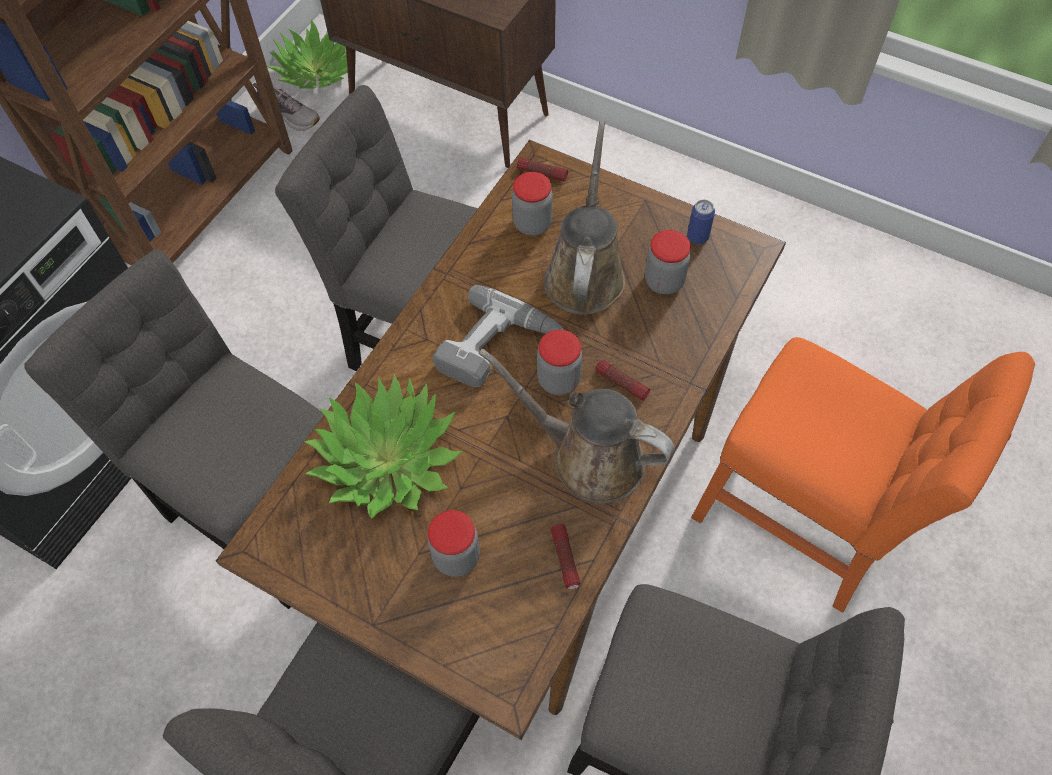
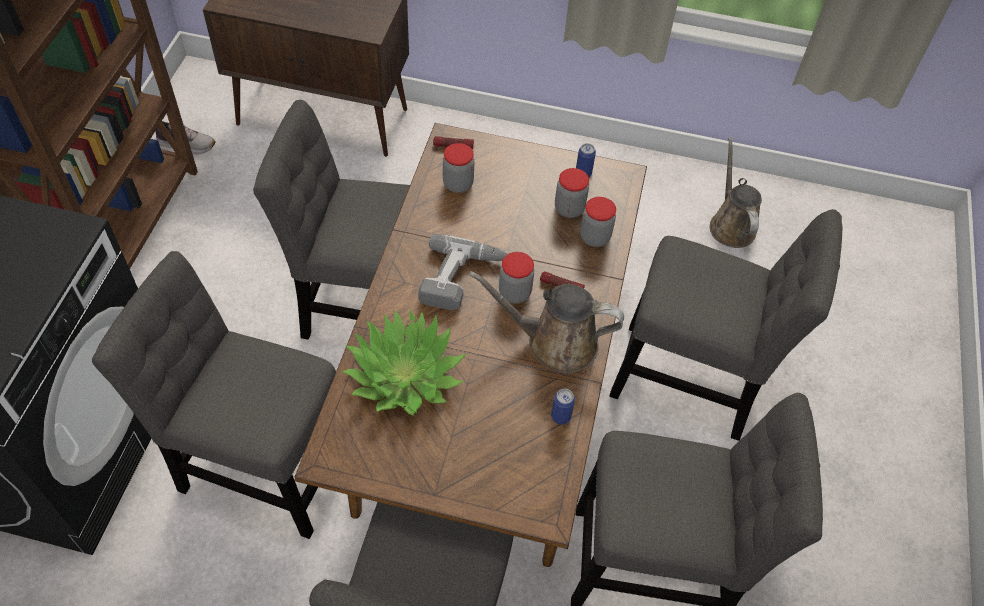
camera: 20 degrees left, 5 degrees down
potted plant [267,19,356,89] -> none
jar [428,510,480,577] -> jar moved to [580,197,616,247]
brown watering can [543,120,625,315] -> brown watering can moved to [710,137,762,248]
flashlight [551,524,580,589] -> can [551,389,575,424]
orange chair [691,337,1035,613] -> grey chair [609,209,842,441]

